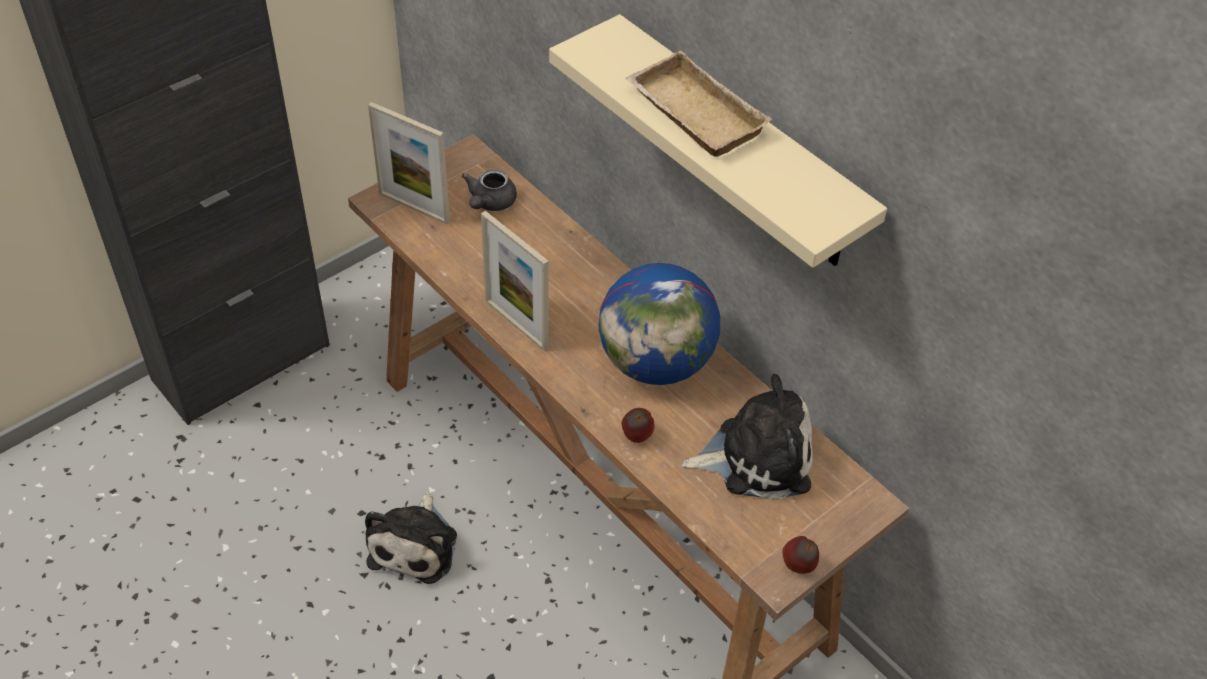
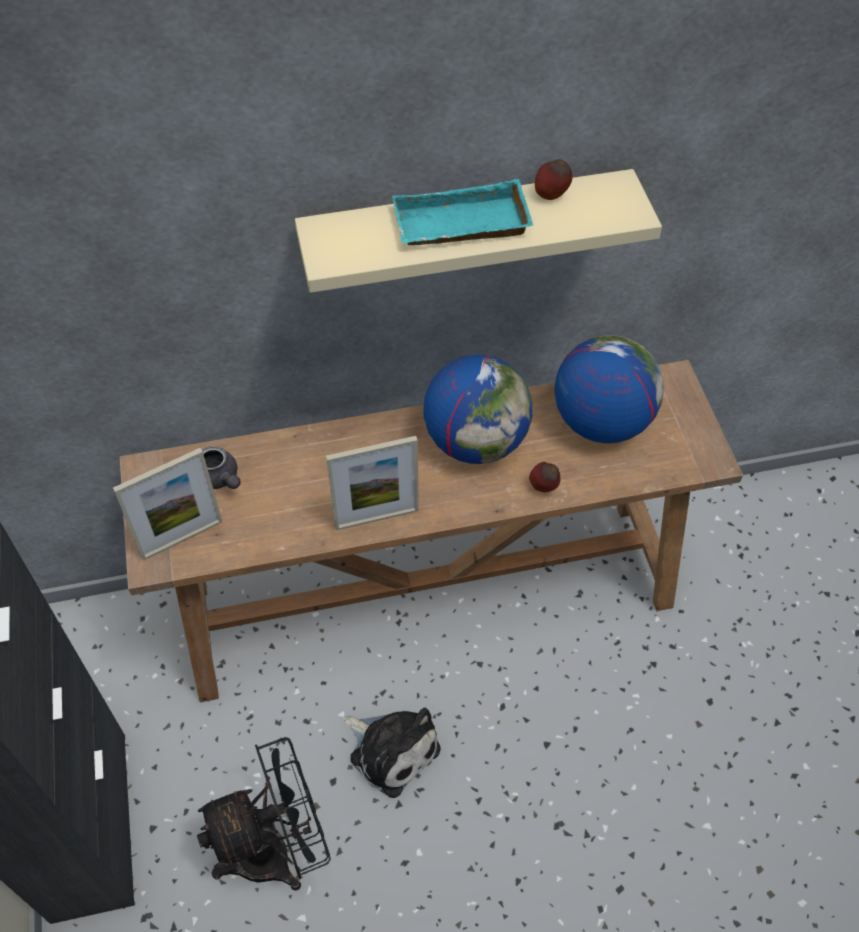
camera: 60 degrees left, 5 degrees up
beige tray [625,51,772,157] -> turquoise tray [392,179,533,245]
plush toy [682,374,813,500] -> globe [554,335,664,443]
apple [782,536,819,574] -> apple moved to [535,159,572,200]
none -> black fan [197,737,331,891]

